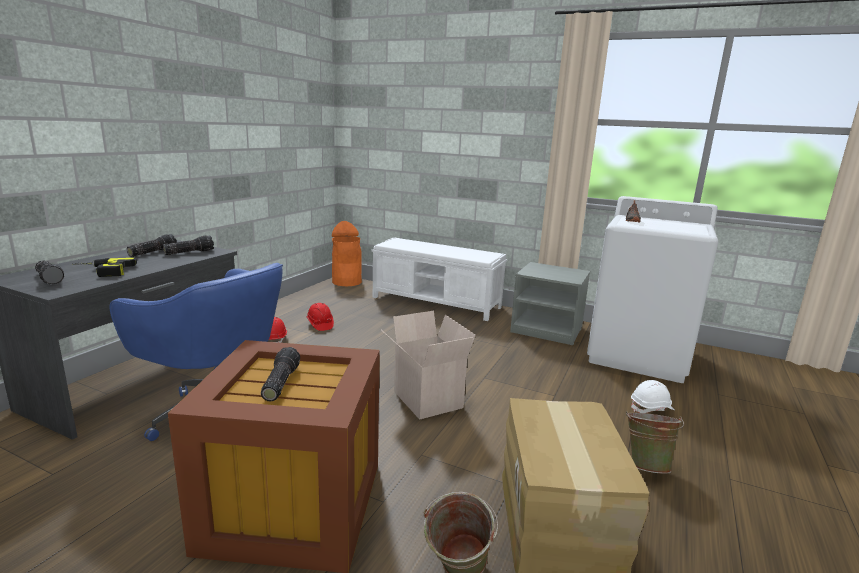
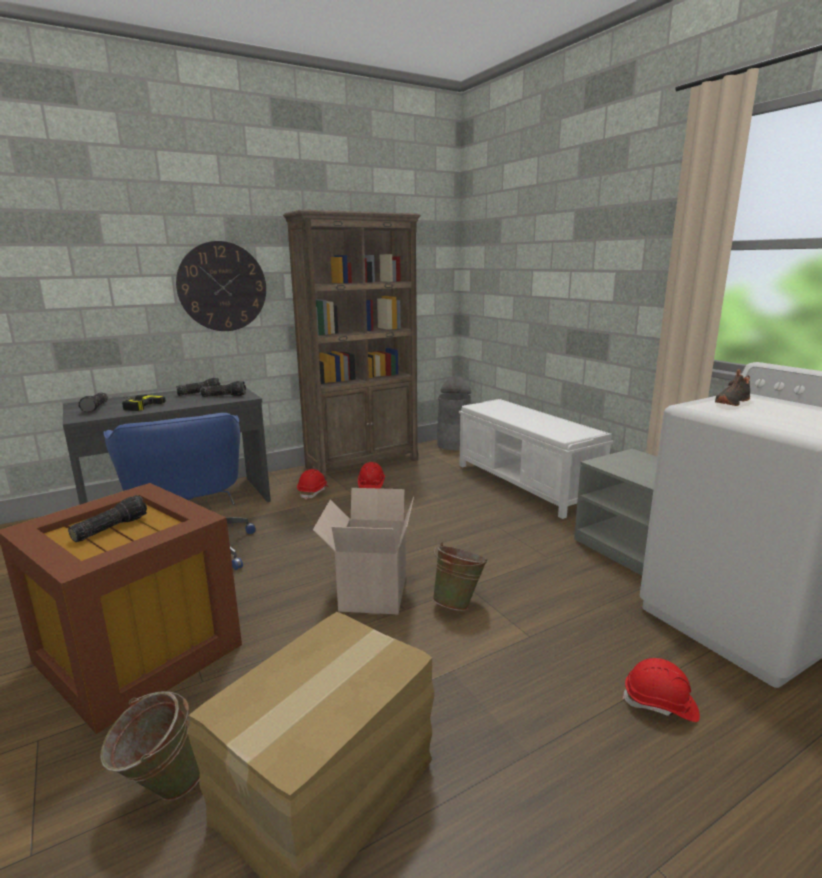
camera: 35 degrees right, 0 degrees up
orange trash can [332,221,362,286] -> grey trash can [437,376,471,450]
green bucket [626,411,684,474] -> green bucket moved to [432,542,488,611]
white hard hat [631,380,674,413] -> red hard hat [622,658,700,722]
none -> wall clock [176,241,266,331]
none -> brown bookcase [283,210,421,480]

